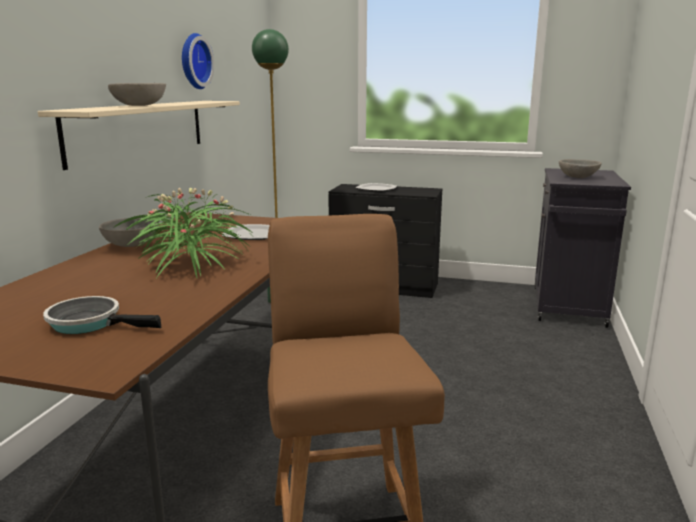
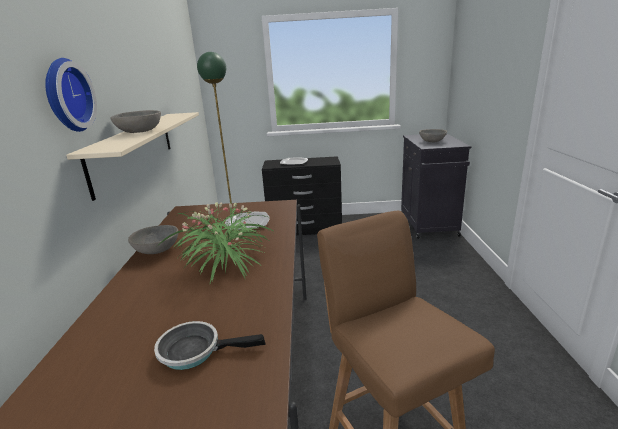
camera: 15 degrees left, 5 degrees up
wall clock [182,33,214,89] -> wall clock moved to [45,58,97,132]

